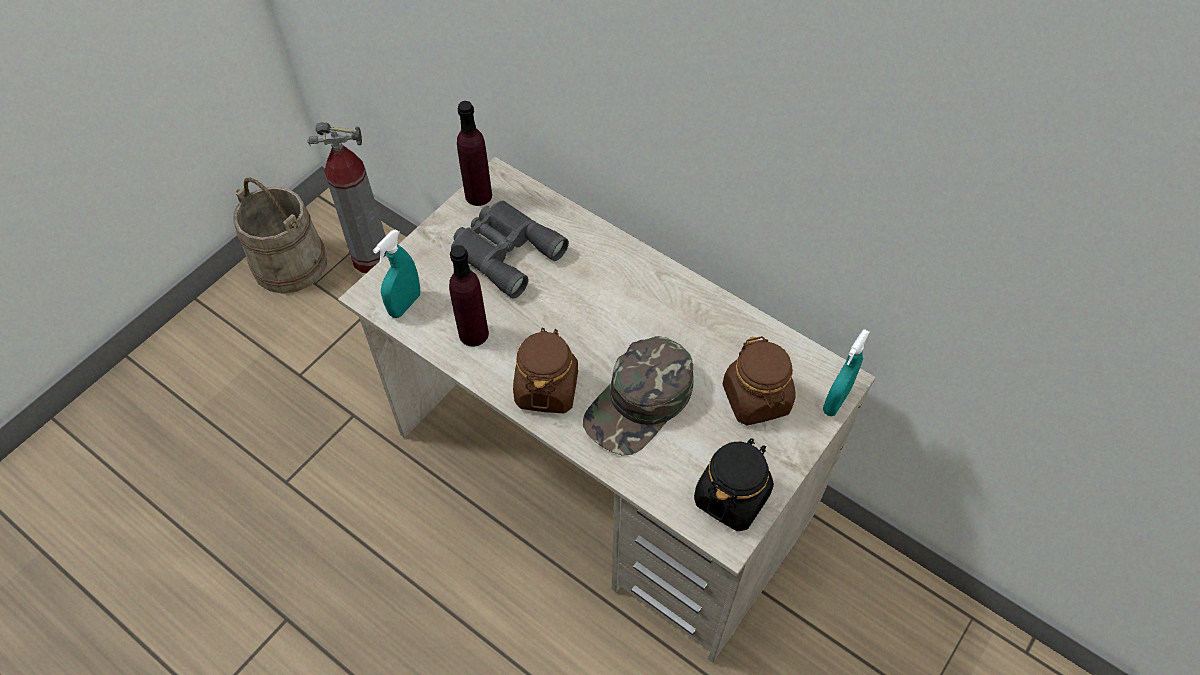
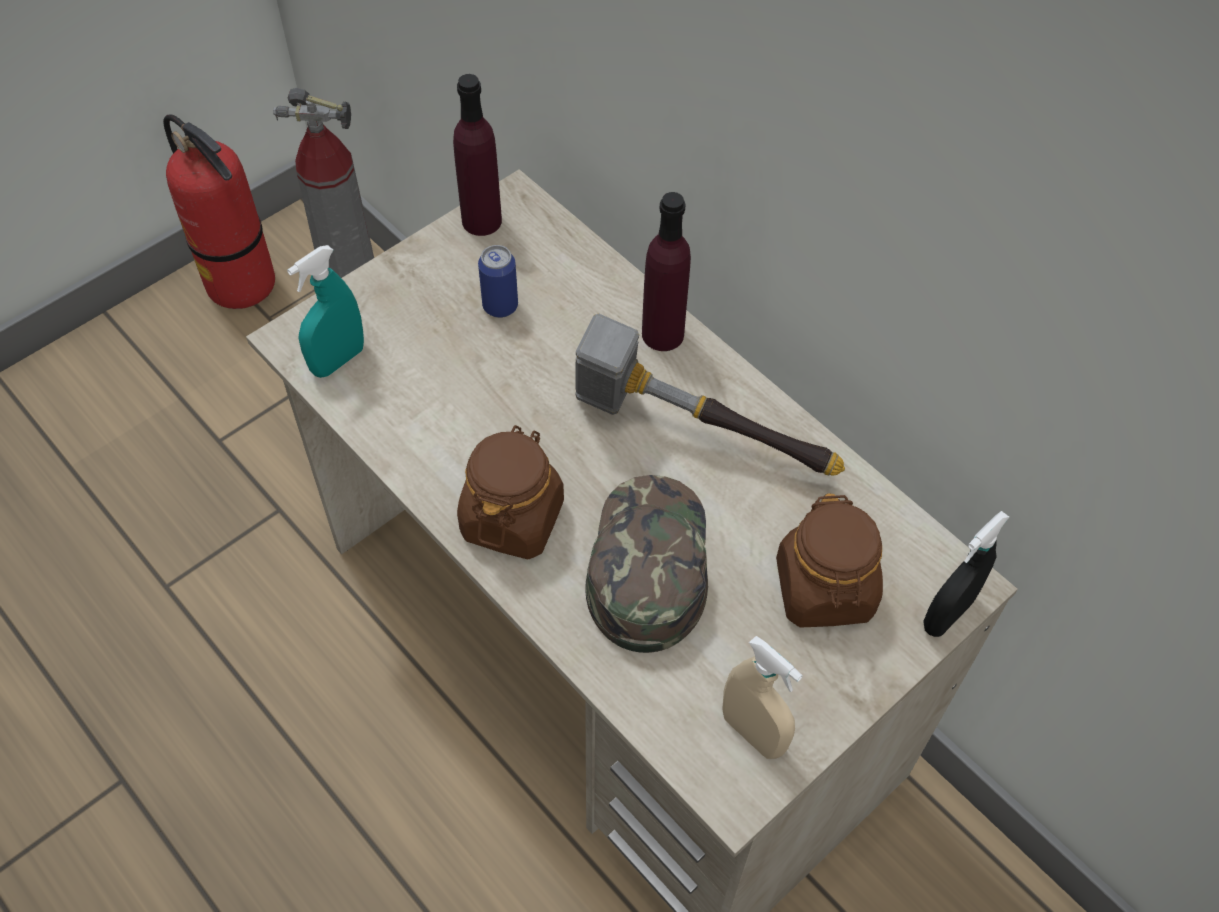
camera: 10 degrees right, 0 degrees up
beige bucket [233,178,327,294] -> fire extinguisher [163,114,275,309]
purple bottle [449,245,489,346] -> purple bottle moved to [642,192,691,351]
grey binoculars [451,200,569,299] -> can [478,245,518,318]
green cap [583,336,694,456] -> green cap turned 135 degrees clockwise [585,475,708,653]
black jar [694,438,774,531] -> beige spray bottle [722,636,803,759]
turquoise spray bottle [823,329,870,416] -> black spray bottle [924,511,1009,637]
none -> hammer [575,313,845,476]

